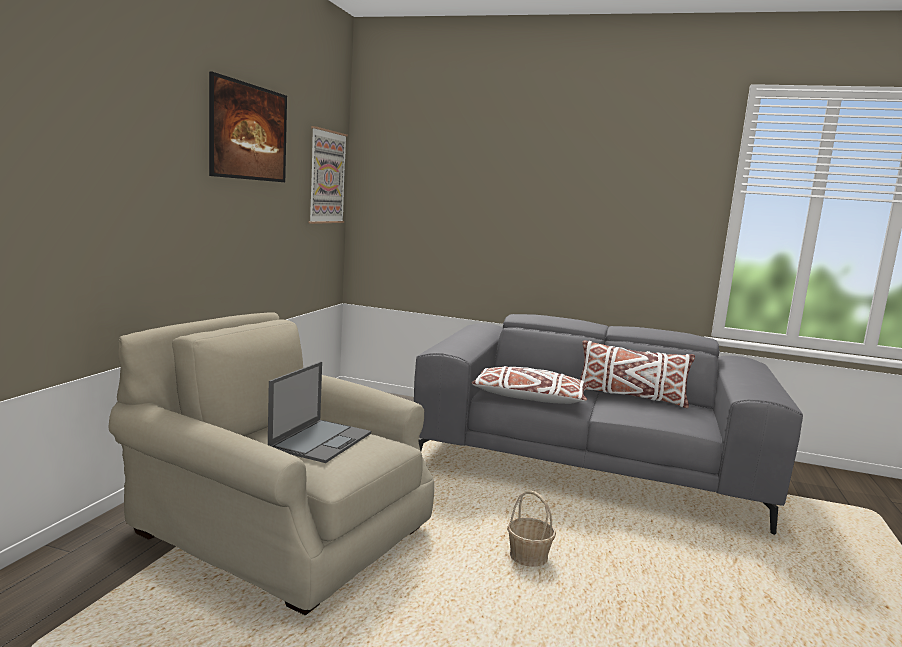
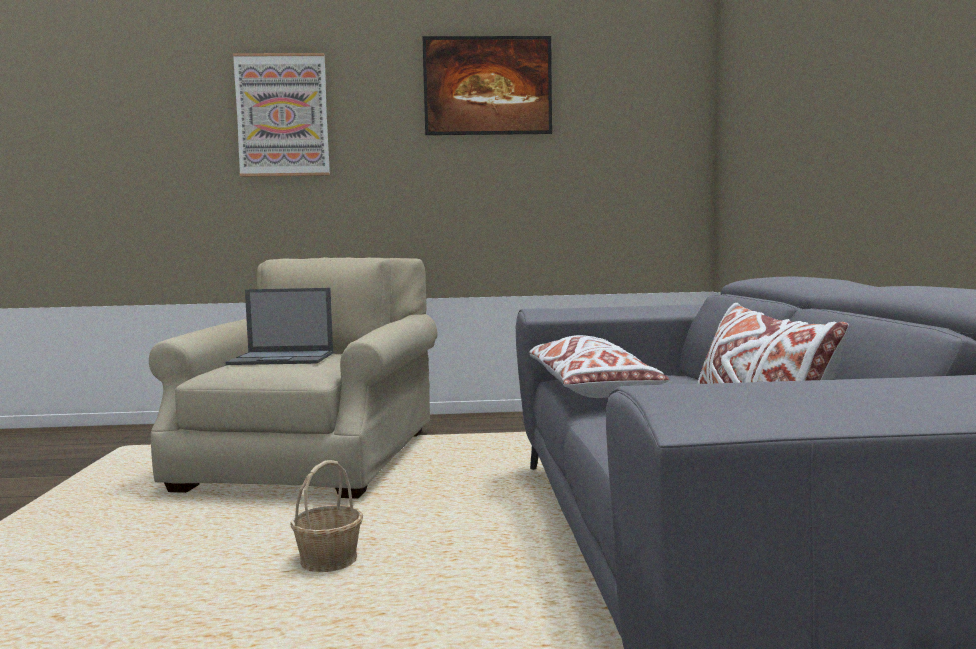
camera: 70 degrees right, 5 degrees down
picture [309,126,348,224] -> picture moved to [233,53,330,177]

